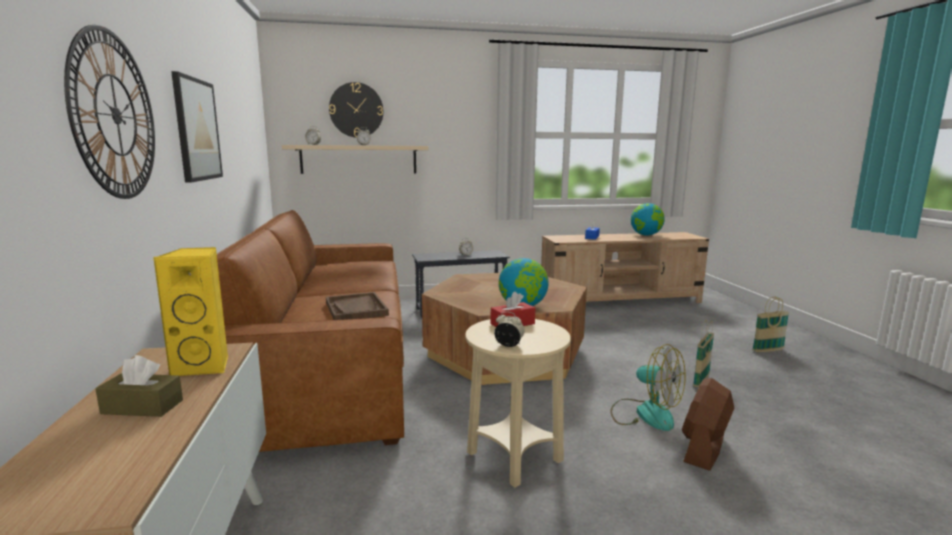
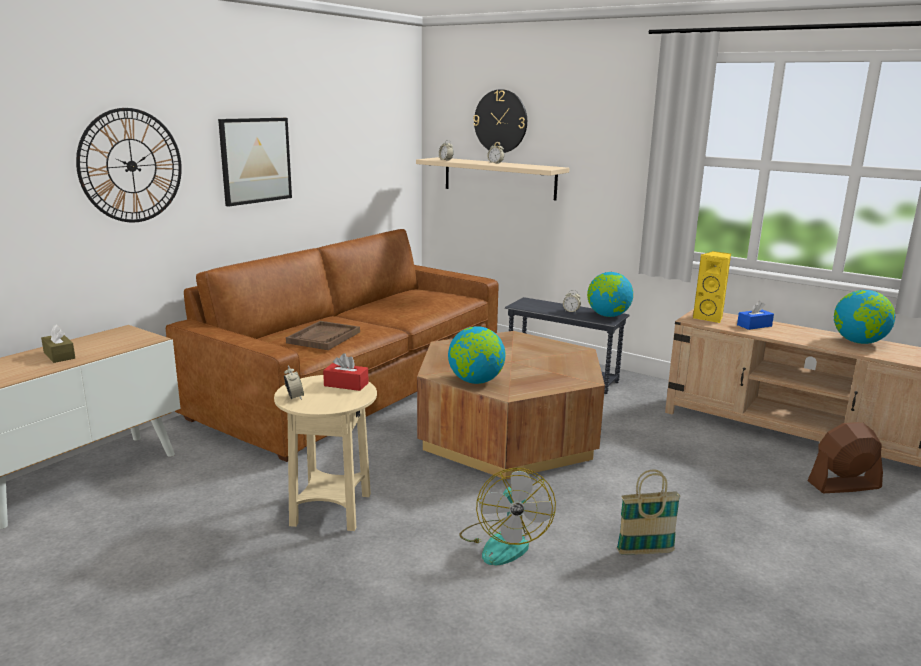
camera: 45 degrees right, 5 degrees up
yellow speaker [152,247,228,376] -> yellow speaker moved to [693,251,731,323]
brown fan [682,378,734,471] -> brown fan moved to [808,422,883,493]
basket [752,297,789,352] -> none
none -> globe [587,272,633,317]

